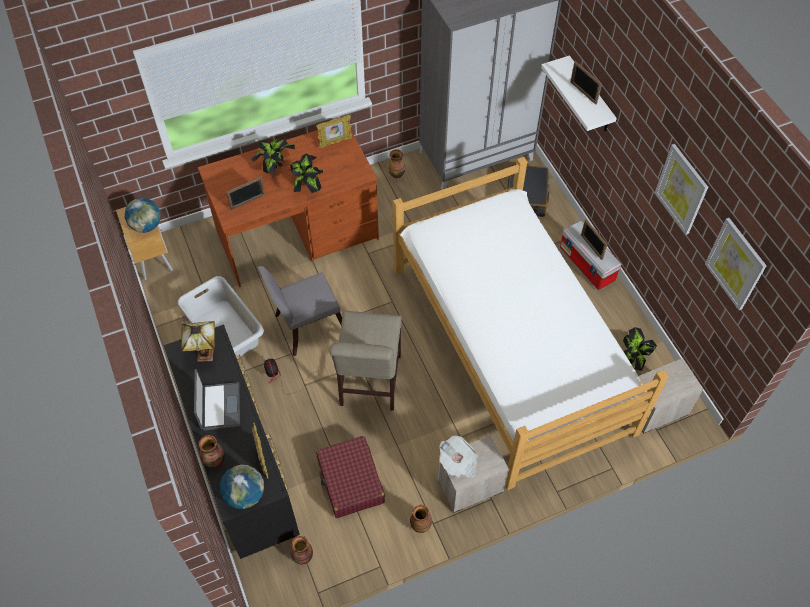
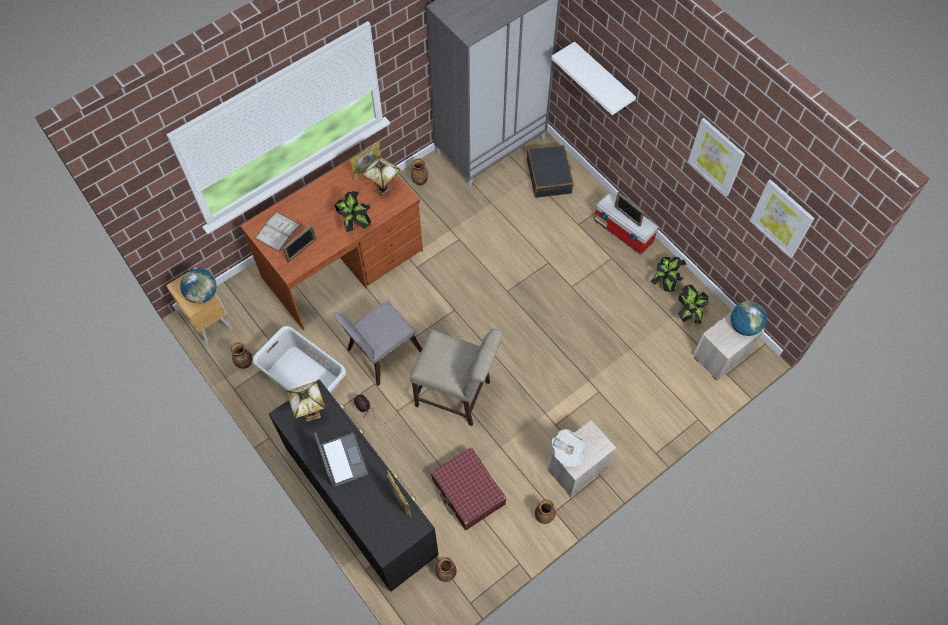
camera: 15 degrees left, 5 degrees up
vase [199,435,225,469] -> vase moved to [231,342,252,369]
globe [220,465,264,509] -> globe moved to [731,301,767,336]
potted plant [251,138,295,174] -> potted plant moved to [650,257,686,292]
beige chair [330,311,402,411] -> beige chair turned 60 degrees counterclockwise [410,329,503,426]
bed [393,157,669,490] -> none
picture frame [570,61,602,105] -> none
none -> white book [255,212,300,252]
none -> table lamp [362,156,401,197]

